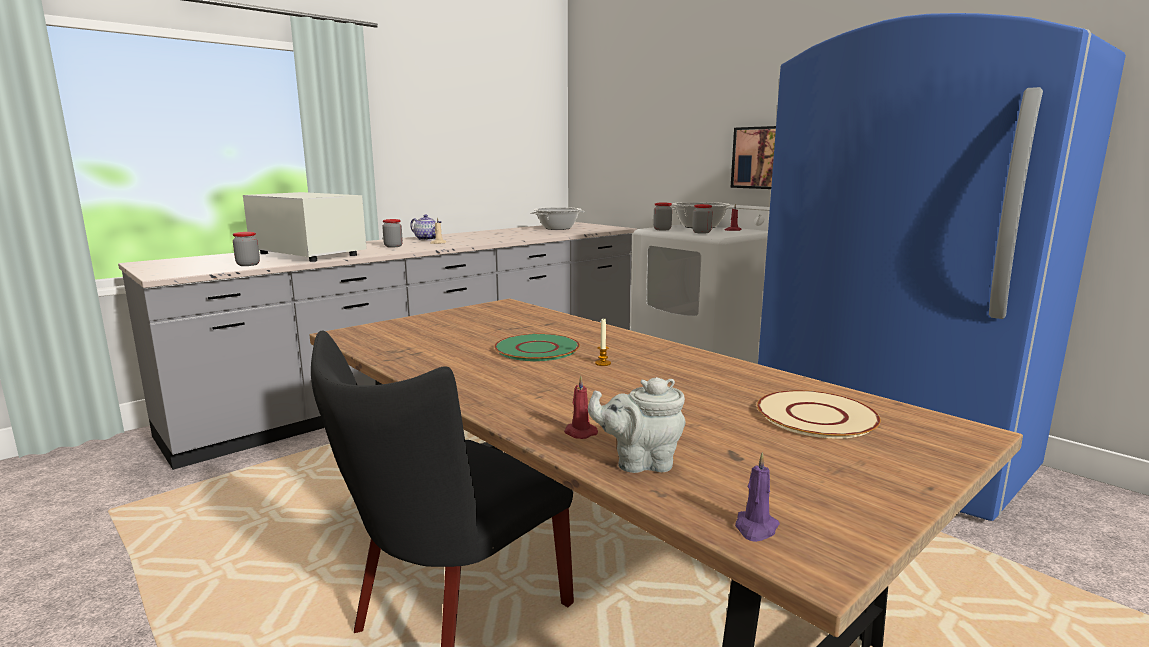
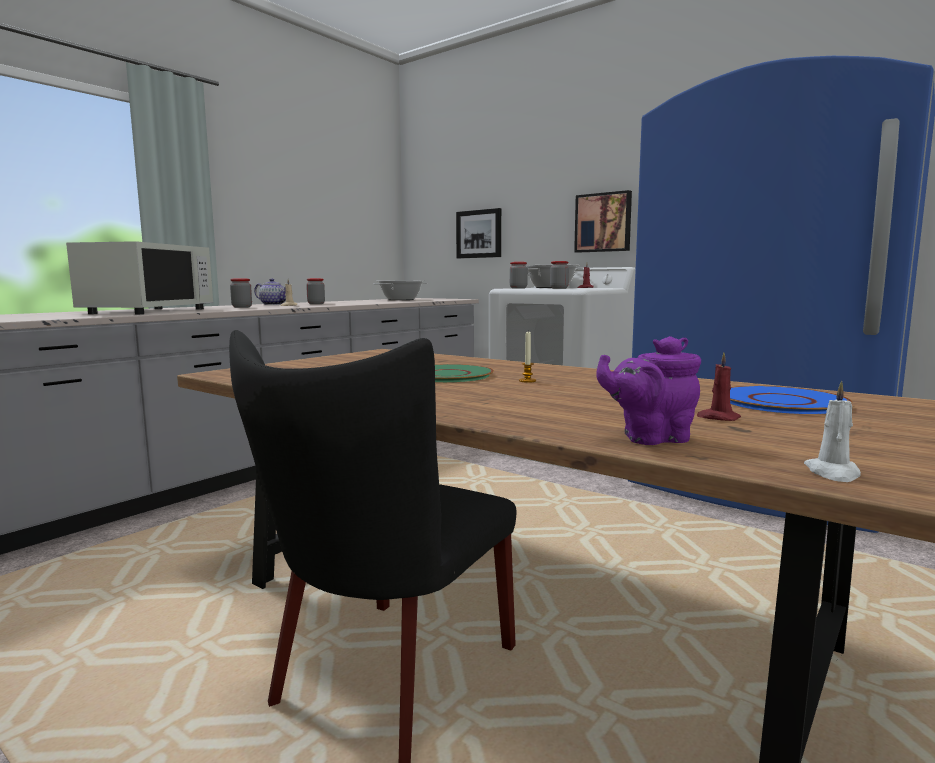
camera: 10 degrees left, 5 degrees down
jar [233,232,260,266] -> jar moved to [306,278,325,304]
white microwave [243,192,367,262] -> white microwave turned 75 degrees clockwise [66,241,213,314]
red candle [564,376,598,439] -> red candle moved to [697,352,741,421]
grey teapot [588,377,686,473] -> purple teapot [596,336,701,445]
purple candle [735,452,780,542] -> white candle [804,381,861,482]
beige plate [757,390,881,439] -> blue plate [730,386,852,414]
none -> picture [456,208,501,258]

